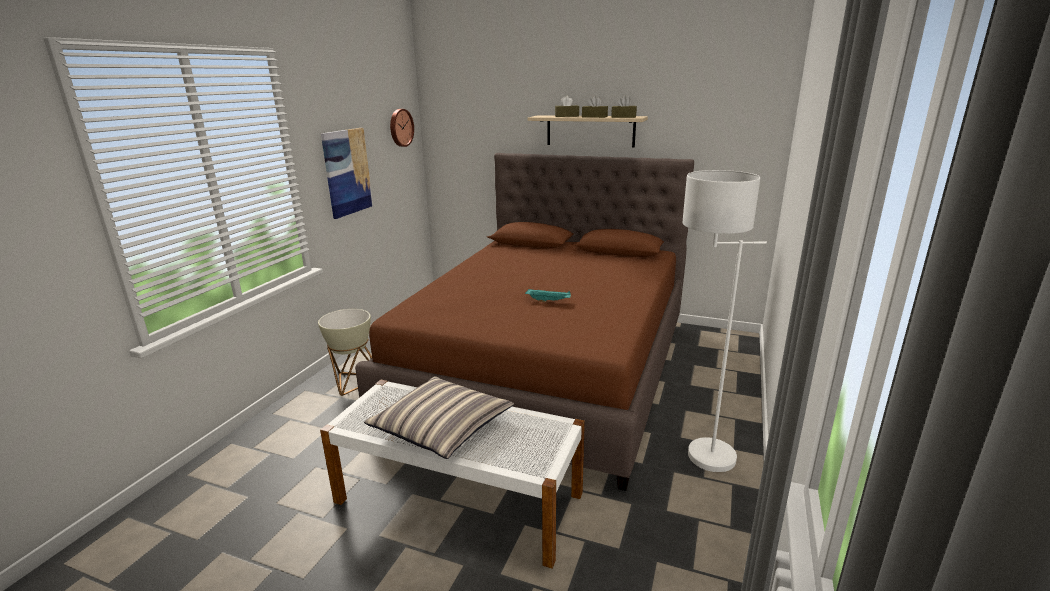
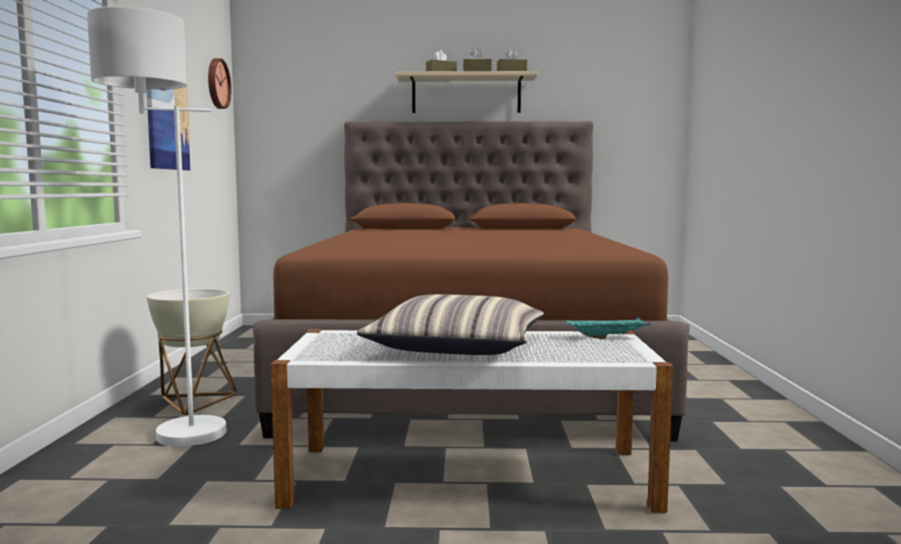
camera: 20 degrees left, 15 degrees down
turquoise tray [525,288,571,302] -> turquoise tray moved to [566,317,652,339]
white floor lamp [683,170,767,472] -> white floor lamp moved to [87,6,226,447]

